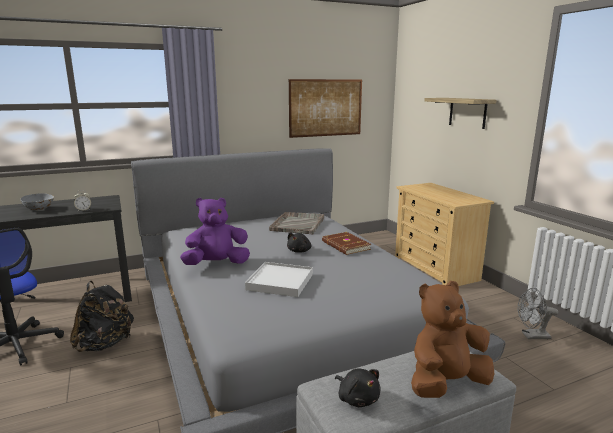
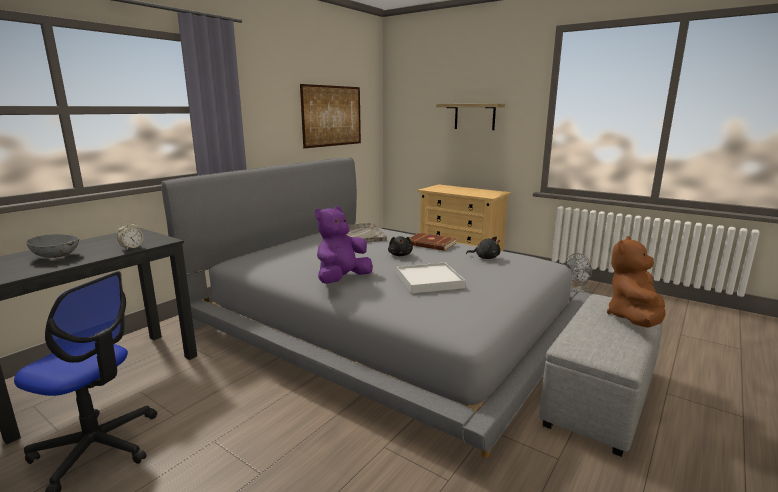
camera: 30 degrees left, 0 degrees up
black backpack [70,281,134,352] -> none
black plush toy [335,368,380,407] -> black plush toy moved to [466,236,500,259]

